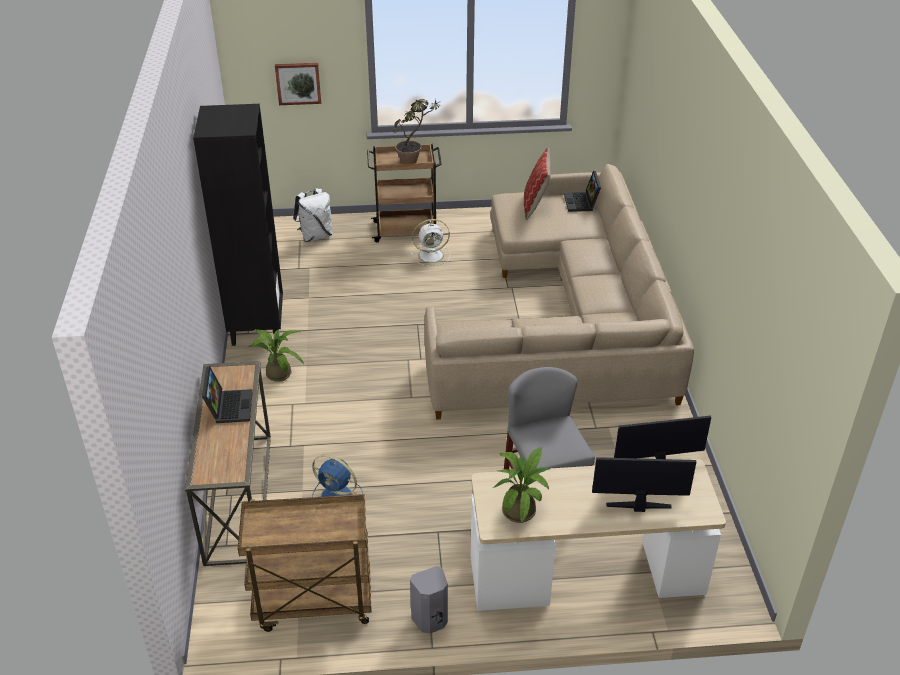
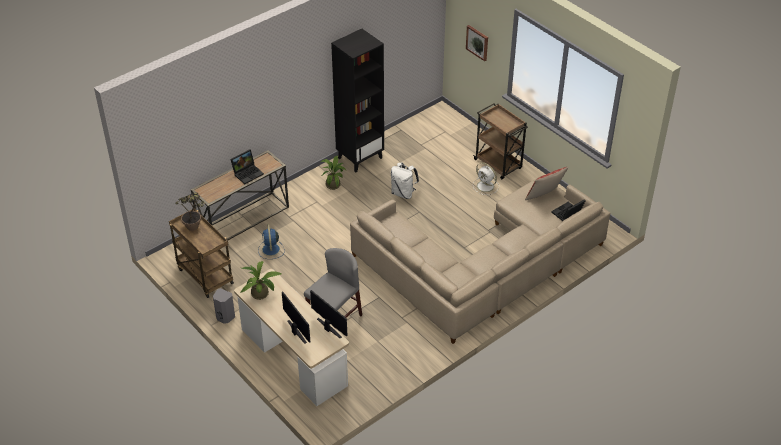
camera: 55 degrees right, 5 degrees up
white backpack [293,188,333,242] -> white backpack moved to [391,163,419,199]
potted plant [393,99,440,164] -> potted plant moved to [176,193,205,231]

